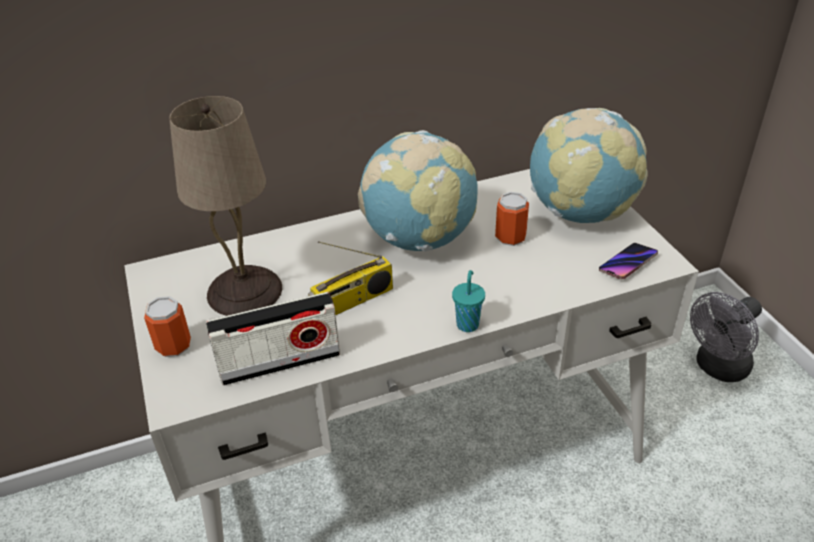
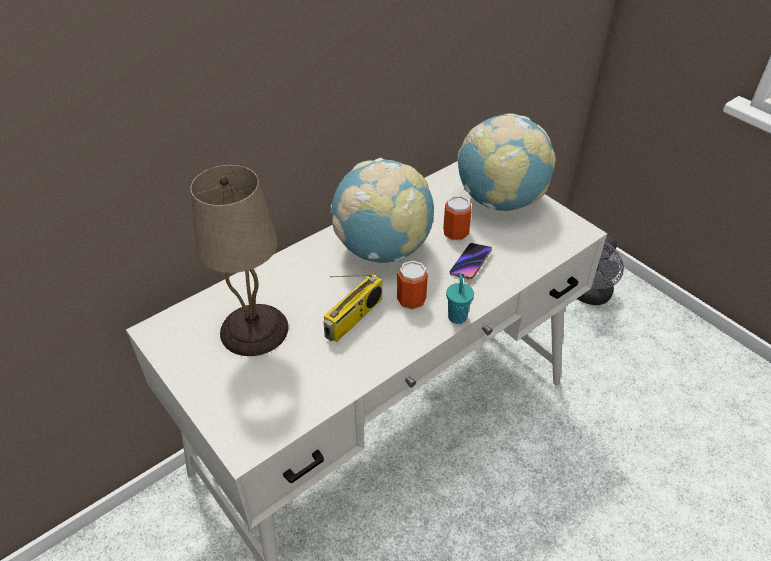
camera: 20 degrees left, 5 degrees up
can [144,296,191,357] -> can moved to [397,261,428,310]
radio [206,292,340,386] -> none
phone [599,243,658,279] -> phone moved to [449,243,492,279]

